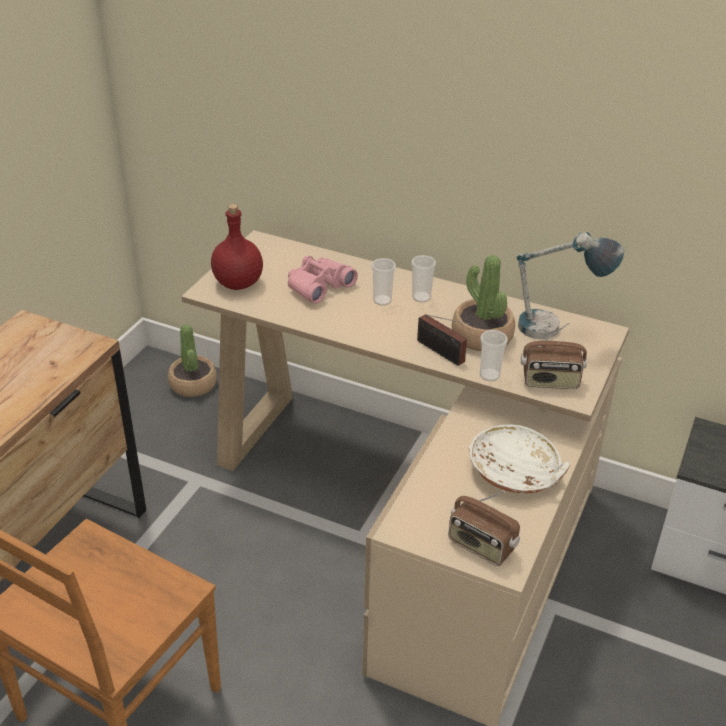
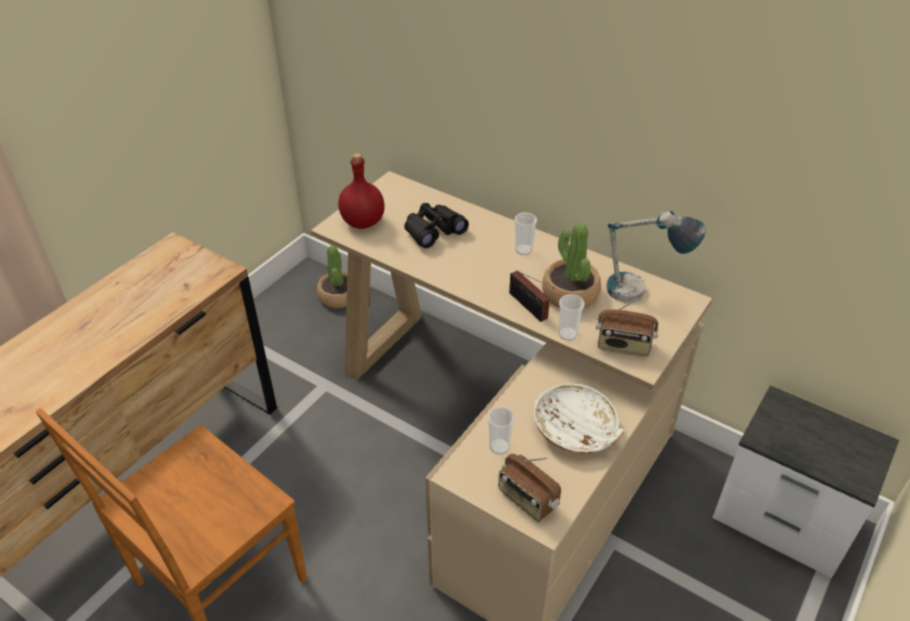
camera: 10 degrees right, 5 degrees up
pink binoculars [288,256,358,304] -> black binoculars [404,203,469,248]
cup [371,258,396,306] -> cup moved to [488,407,515,455]

